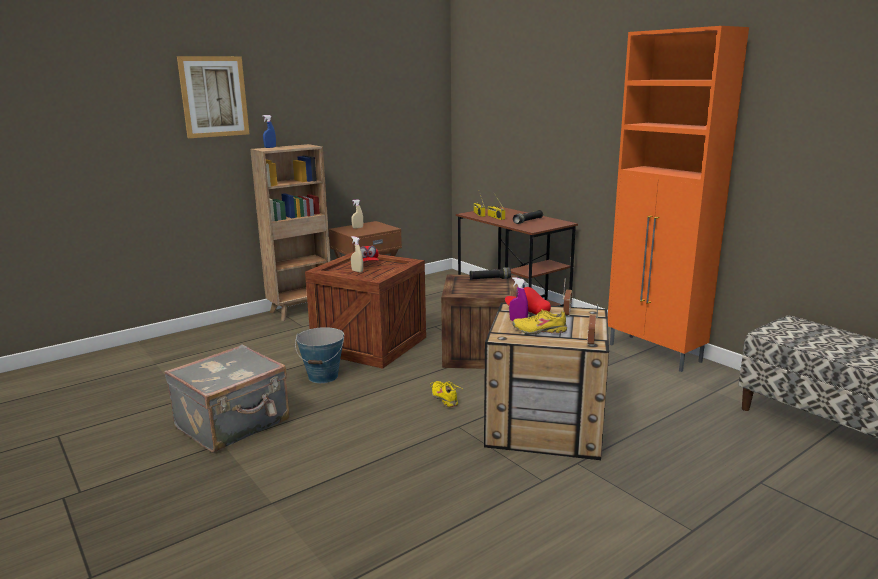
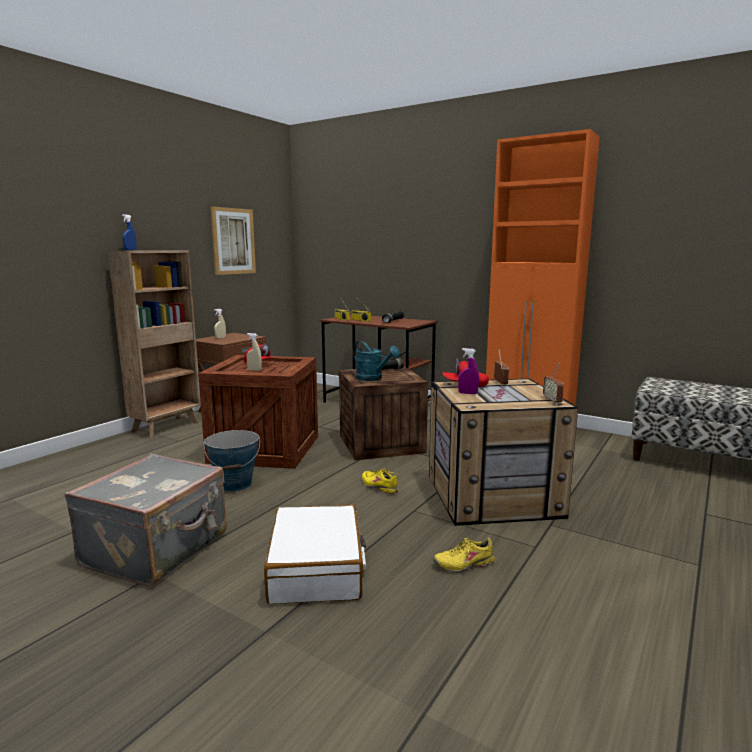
camera: 20 degrees left, 5 degrees down
picture [177,56,249,138] -> picture moved to [211,206,256,275]
yellow shoe [512,309,567,334] -> yellow shoe moved to [433,538,495,572]
none -> white suitcase [264,505,366,604]
none -> turquoise watering can [353,341,399,381]

